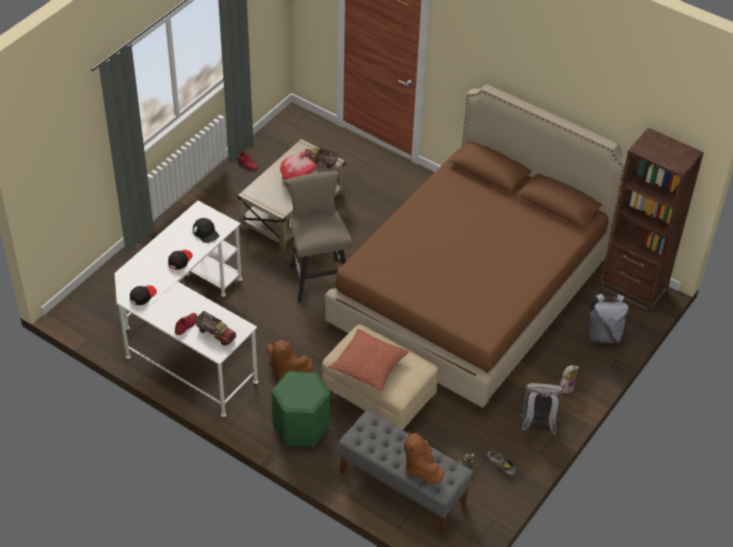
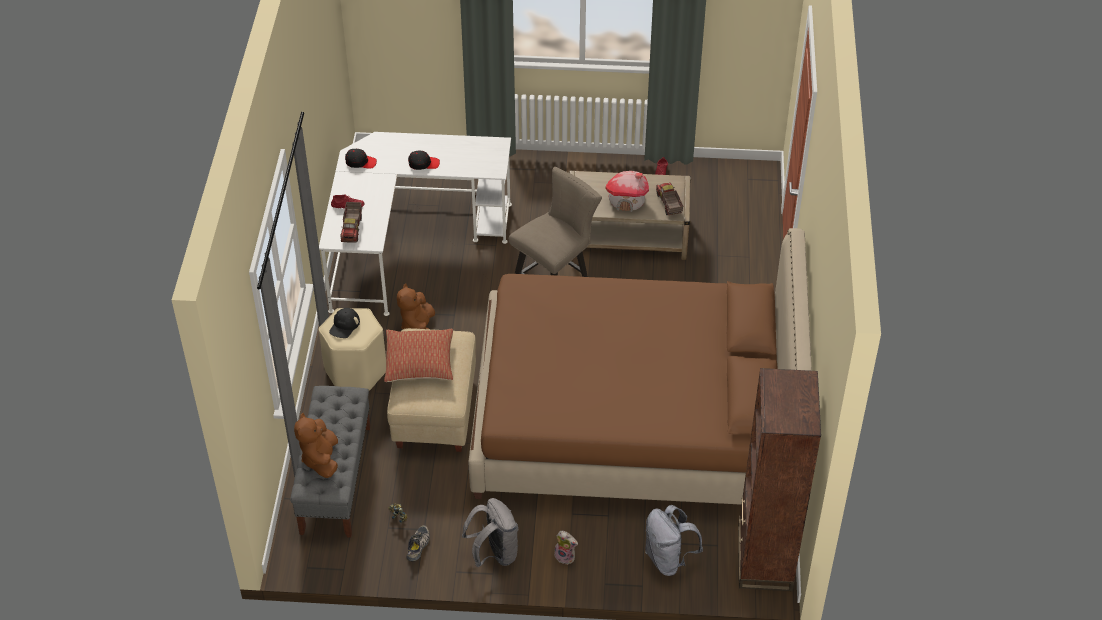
camera: 60 degrees right, 0 degrees up
black cap [193,218,219,243] -> black cap moved to [329,308,360,338]
green stool [272,371,330,447] -> beige stool [319,308,386,391]
brown plush toy [404,431,444,484] -> brown plush toy turned 45 degrees counterclockwise [294,413,338,478]

